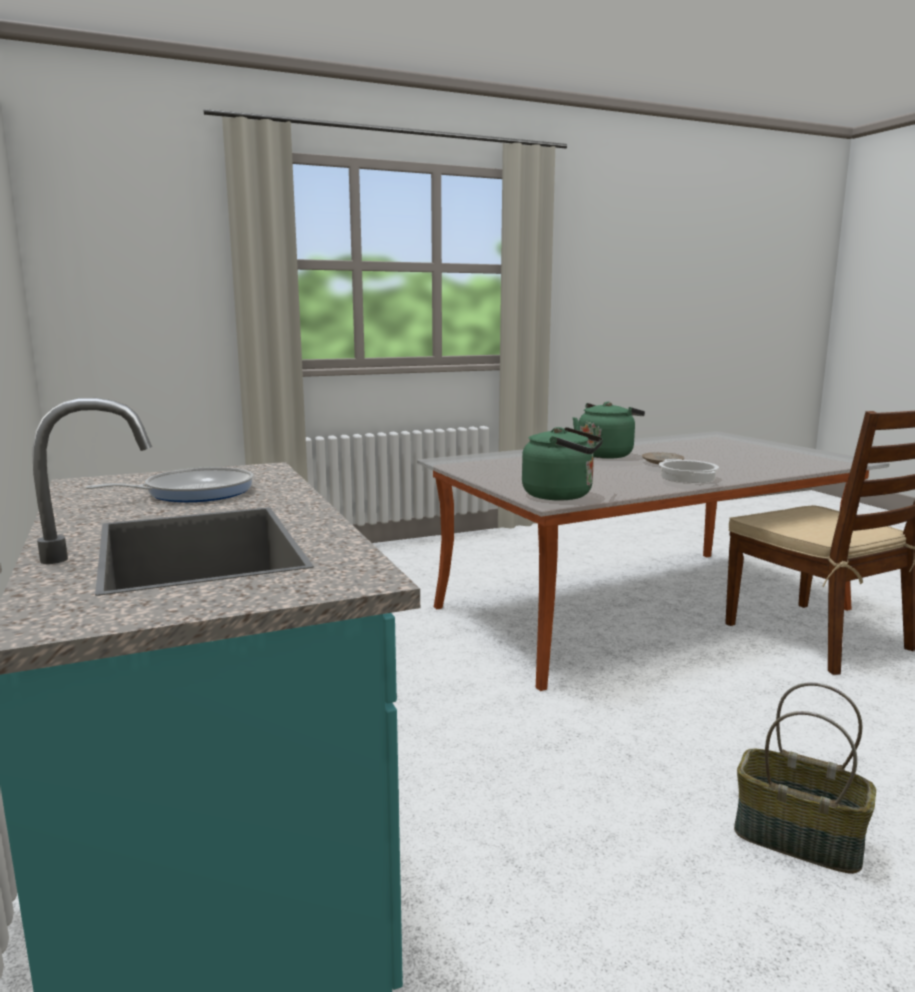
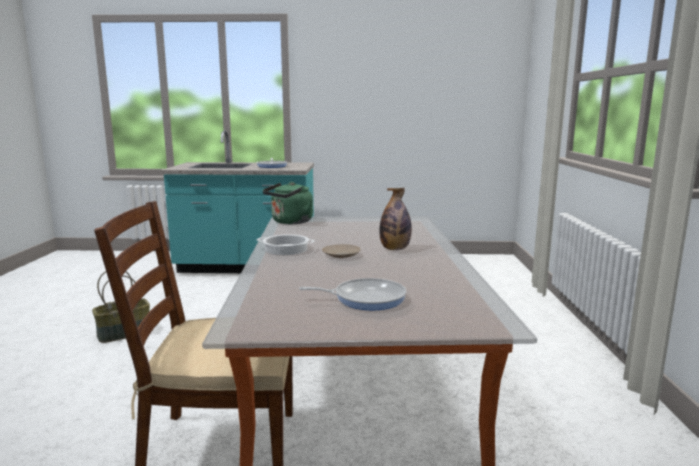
camera: 115 degrees right, 0 degrees up
green kettle [573,402,645,459] -> bottle [379,188,412,250]
none -> frying pan [299,278,407,310]

